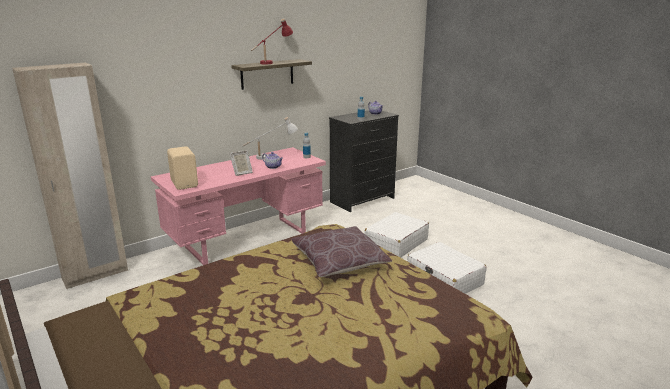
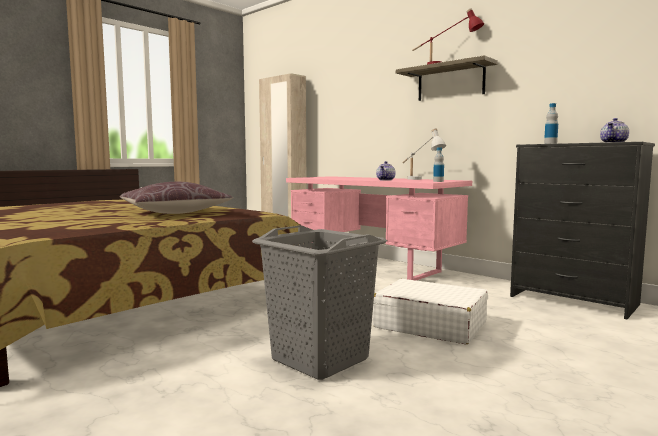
camera: 80 degrees right, 15 degrees down
beige speaker [167,146,198,190] -> none
picture frame [230,150,253,176] -> none
white suitcase [407,242,487,294] -> grey laundry basket [252,225,387,380]

